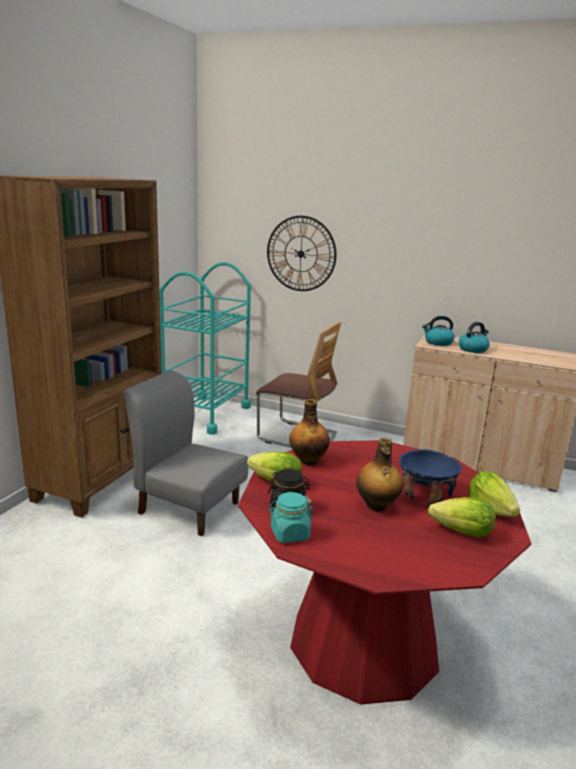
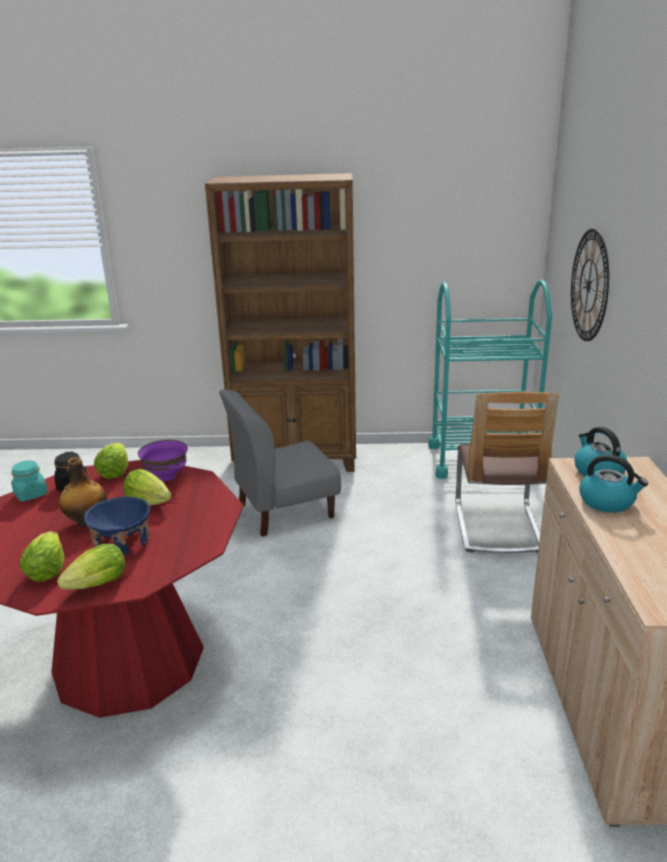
camera: 70 degrees right, 5 degrees up
grey chair [124,370,248,536] -> grey chair turned 120 degrees counterclockwise [219,390,341,537]
bottle [289,399,330,465] -> purple bowl [138,440,188,482]
none -> lettuce [123,469,171,506]

